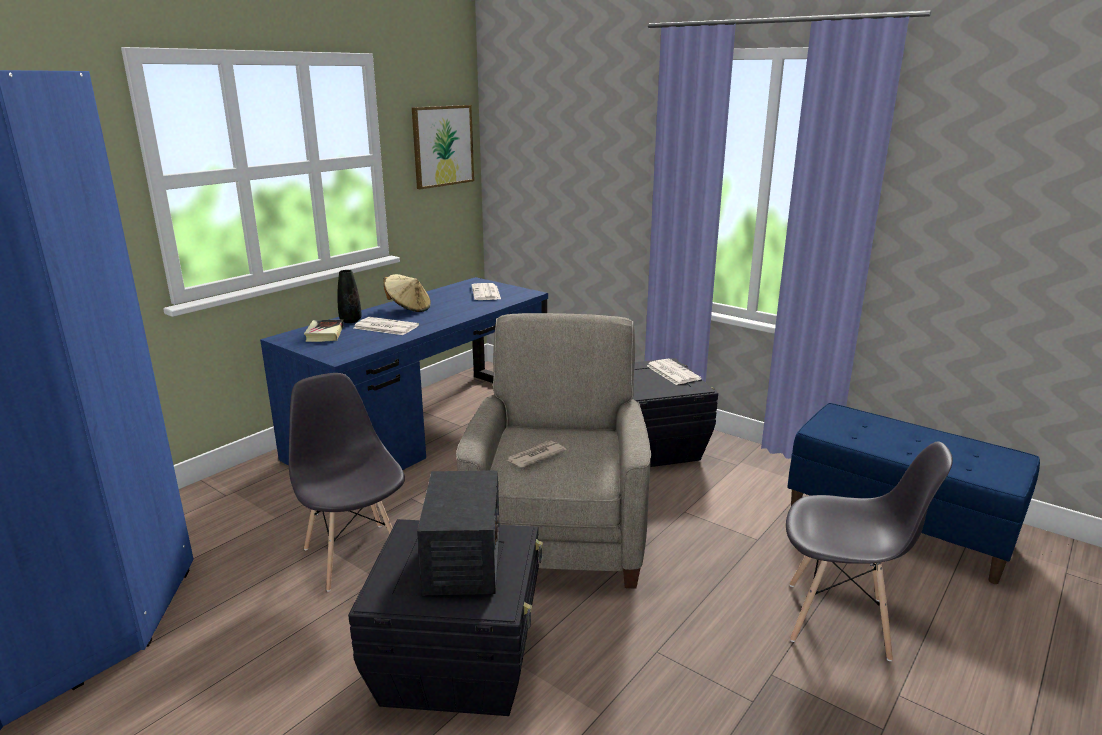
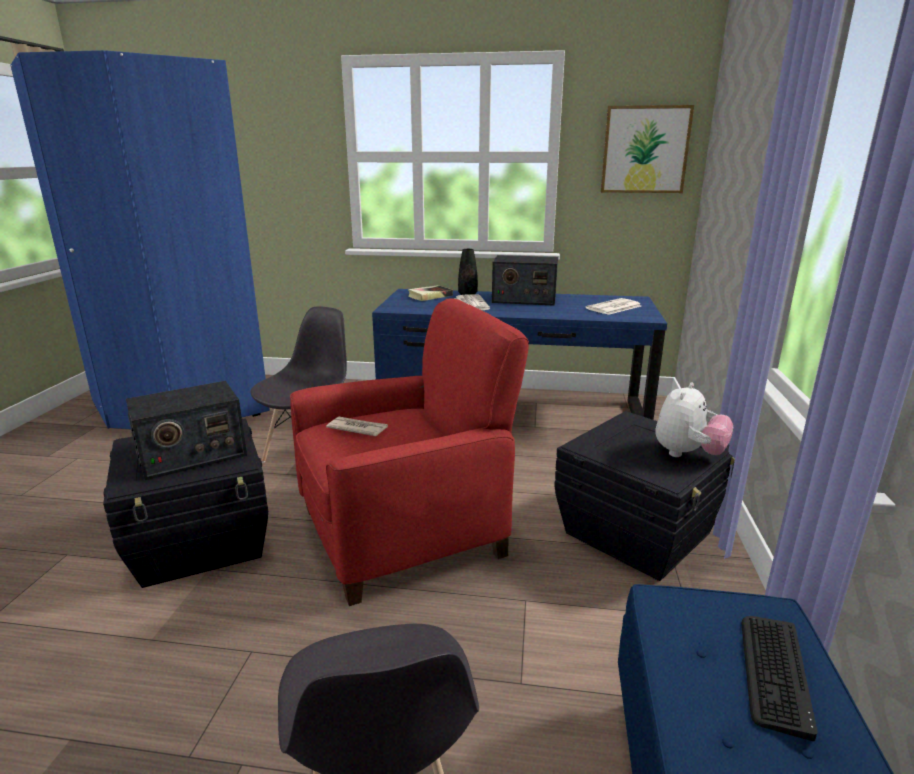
camera: 60 degrees right, 0 degrees up
beige hat [383,274,431,312] -> radio [492,255,558,306]
beige armchair [456,313,651,589] -> red armchair [290,298,529,606]
newspaper [647,359,702,385] -> plush toy [656,382,733,457]
none -> keyboard [741,616,817,741]

